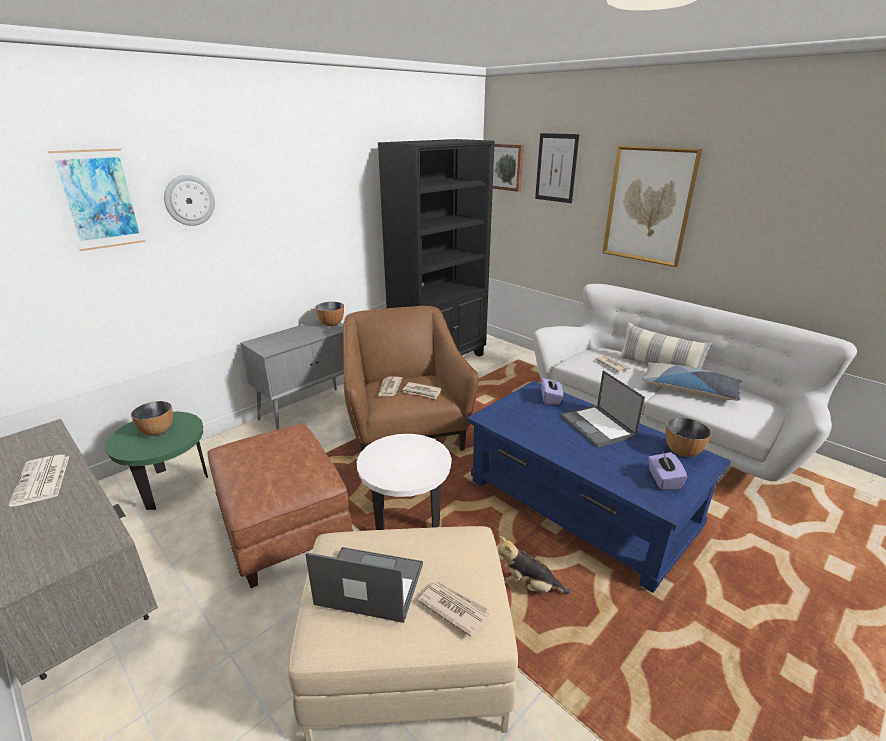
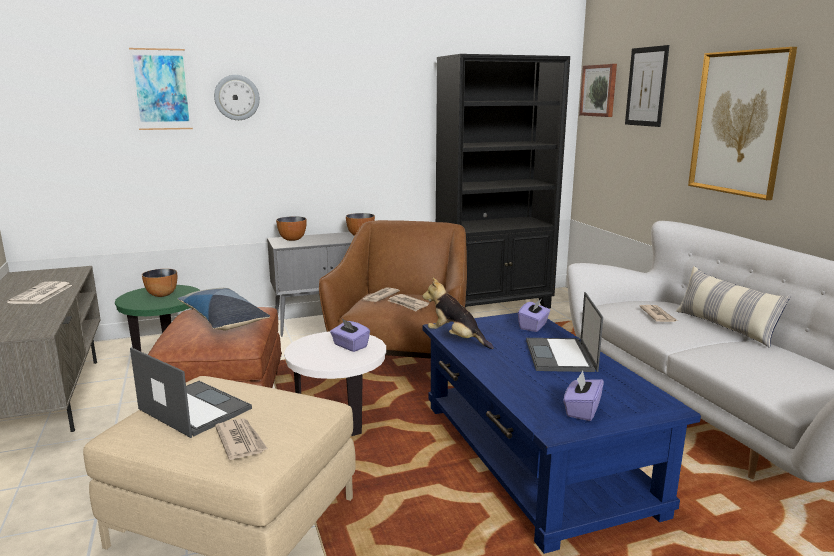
camera: 25 degrees right, 10 degrees down
plush toy [498,536,571,594] -> plush toy moved to [423,278,494,349]
pillow [642,362,743,401] -> pillow moved to [177,288,270,331]
bowl [666,418,711,457] -> bowl moved to [276,216,307,241]
none -> purple tissue box [330,319,370,352]

